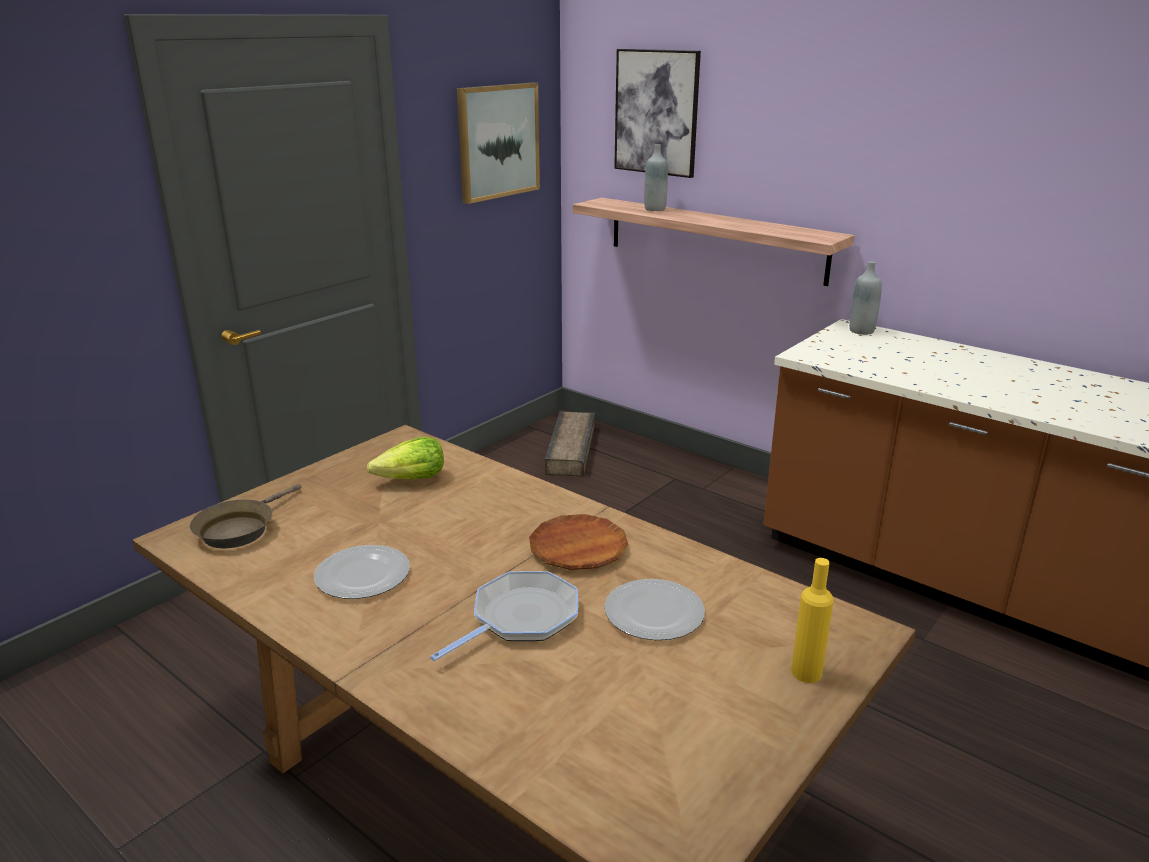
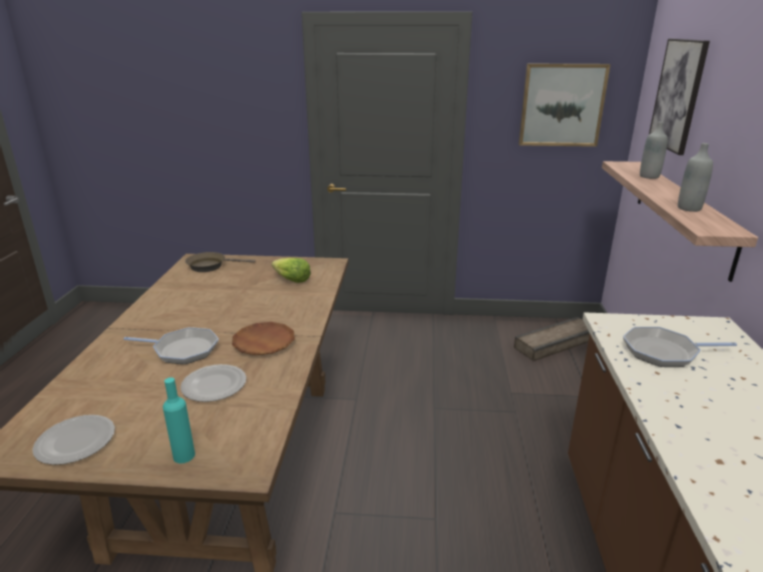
camera: 55 degrees right, 0 degrees up
plate [314,545,410,599] -> plate moved to [32,415,115,465]
yellow bottle [791,558,834,683] -> turquoise bottle [163,377,195,463]
grey bottle [849,261,882,335] -> grey bottle moved to [678,143,713,212]
none -> frying pan [623,327,737,367]

